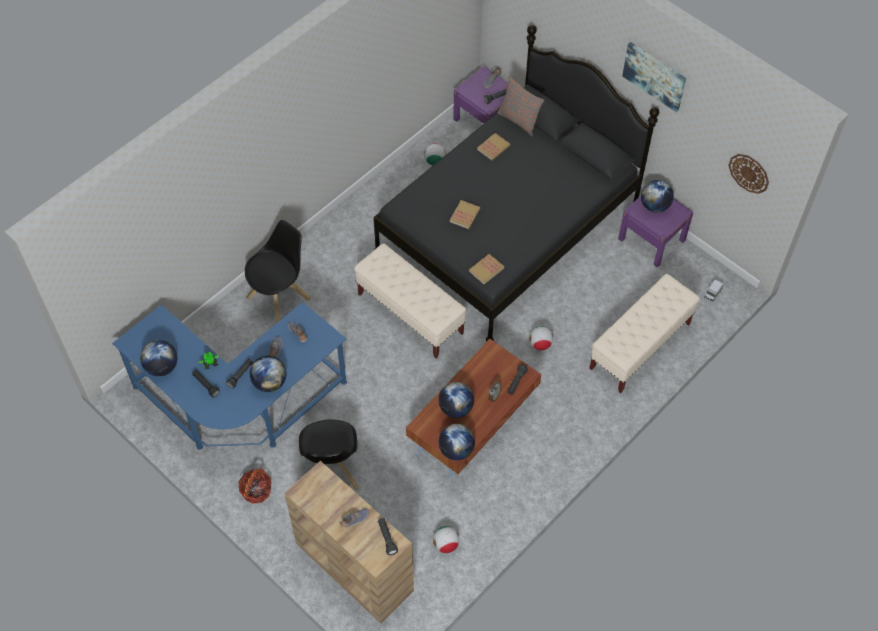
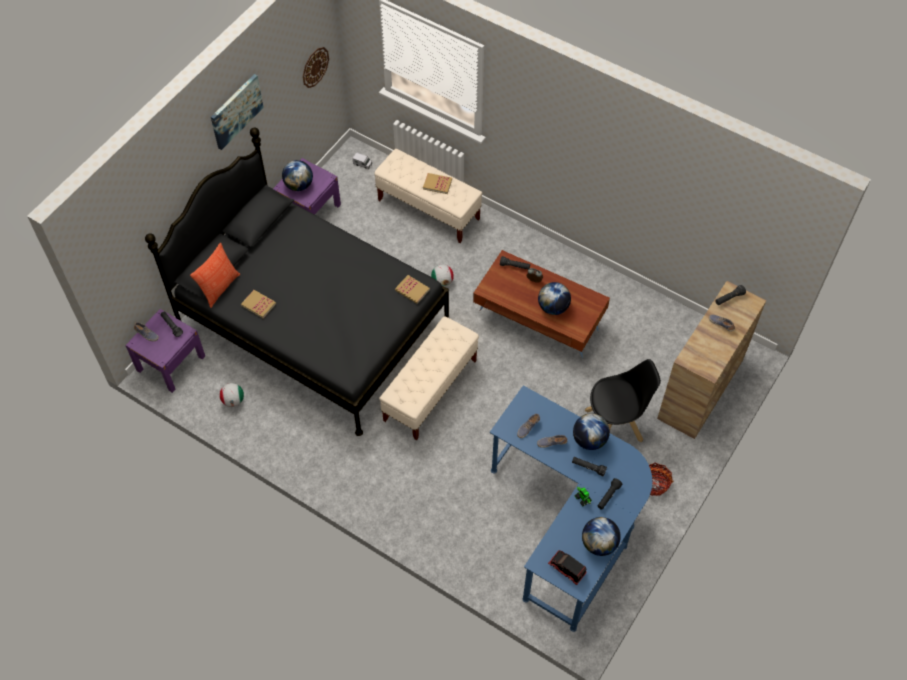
camera: 100 degrees left, 0 degrees up
black chair [245,220,311,323] -> none
football [433,526,459,553] -> none
globe [439,424,475,460] -> none
book [450,200,480,229] -> book moved to [423,173,452,194]
grey pillow [497,76,544,136] -> orange pillow [190,243,240,308]
none -> toy truck [548,550,587,585]

